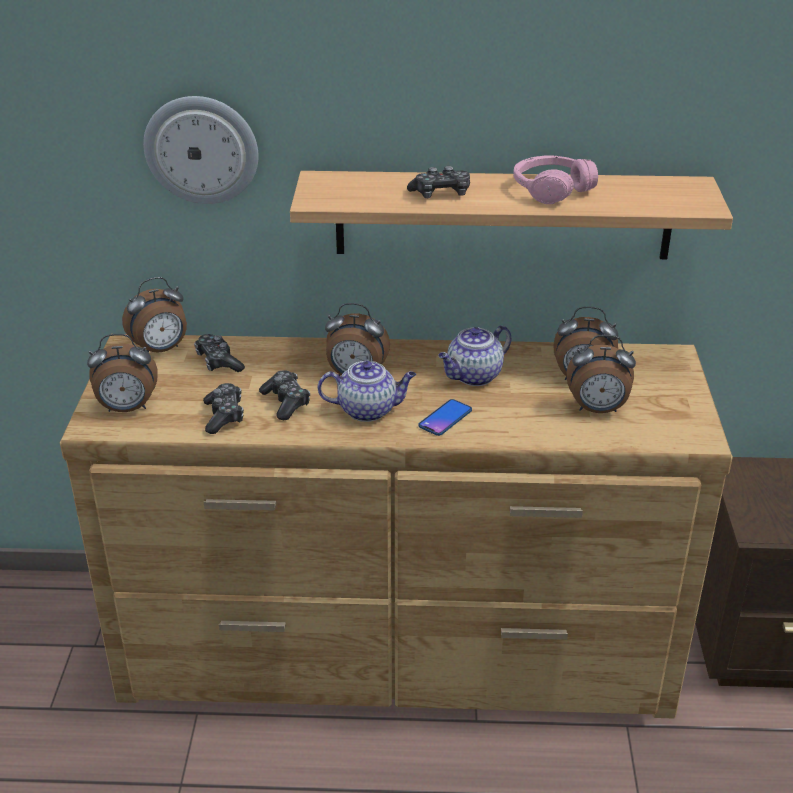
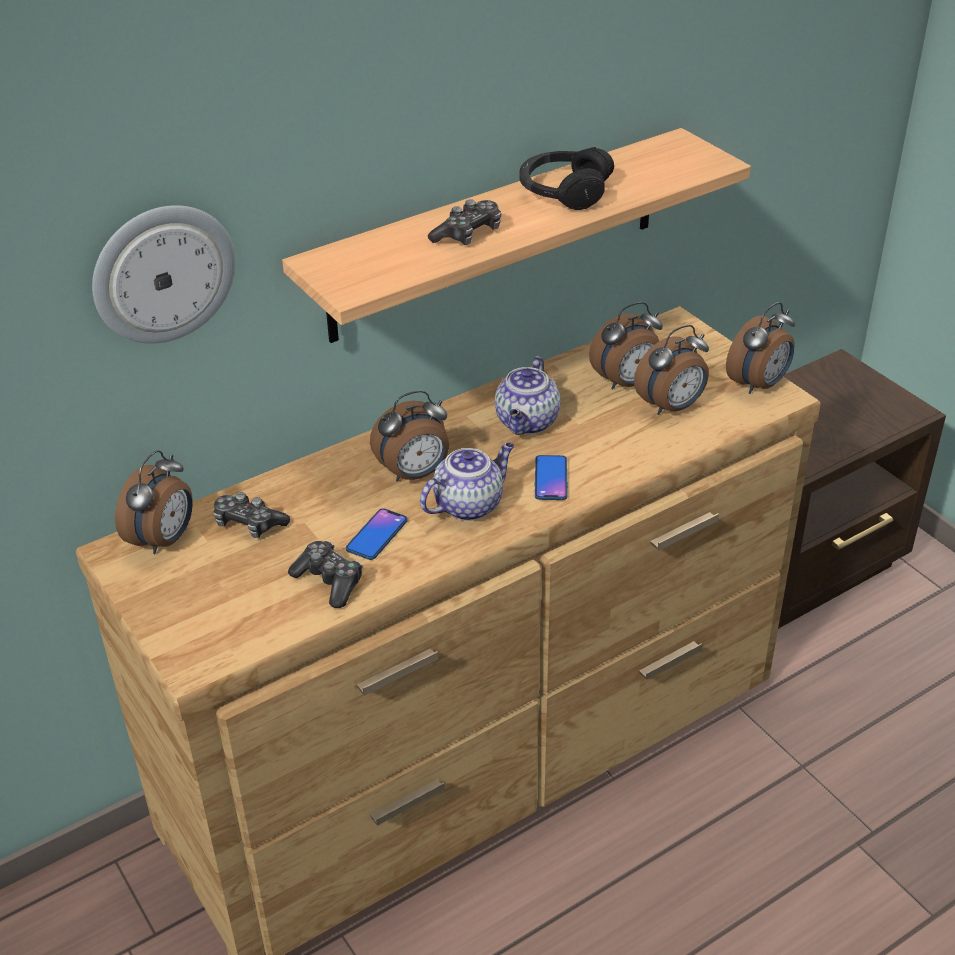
camera: 35 degrees left, 5 degrees up
alarm clock [87,334,158,412] -> alarm clock moved to [726,302,795,394]
game controller [259,370,310,420] -> phone [346,508,408,560]
pink headphones [513,155,598,204] -> black headphones [520,147,614,210]

